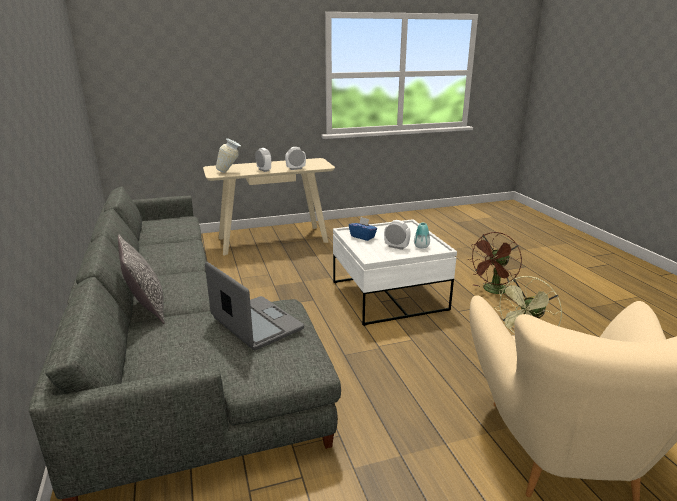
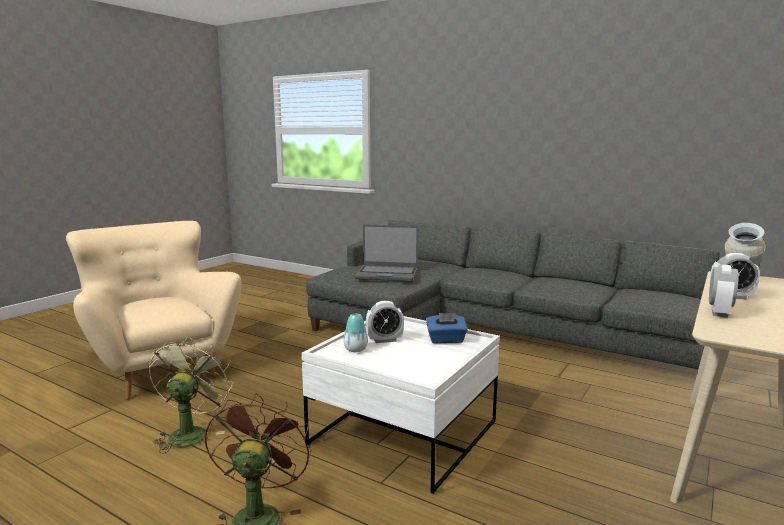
camera: 140 degrees right, 10 degrees down
pillow [118,235,165,324] -> none

